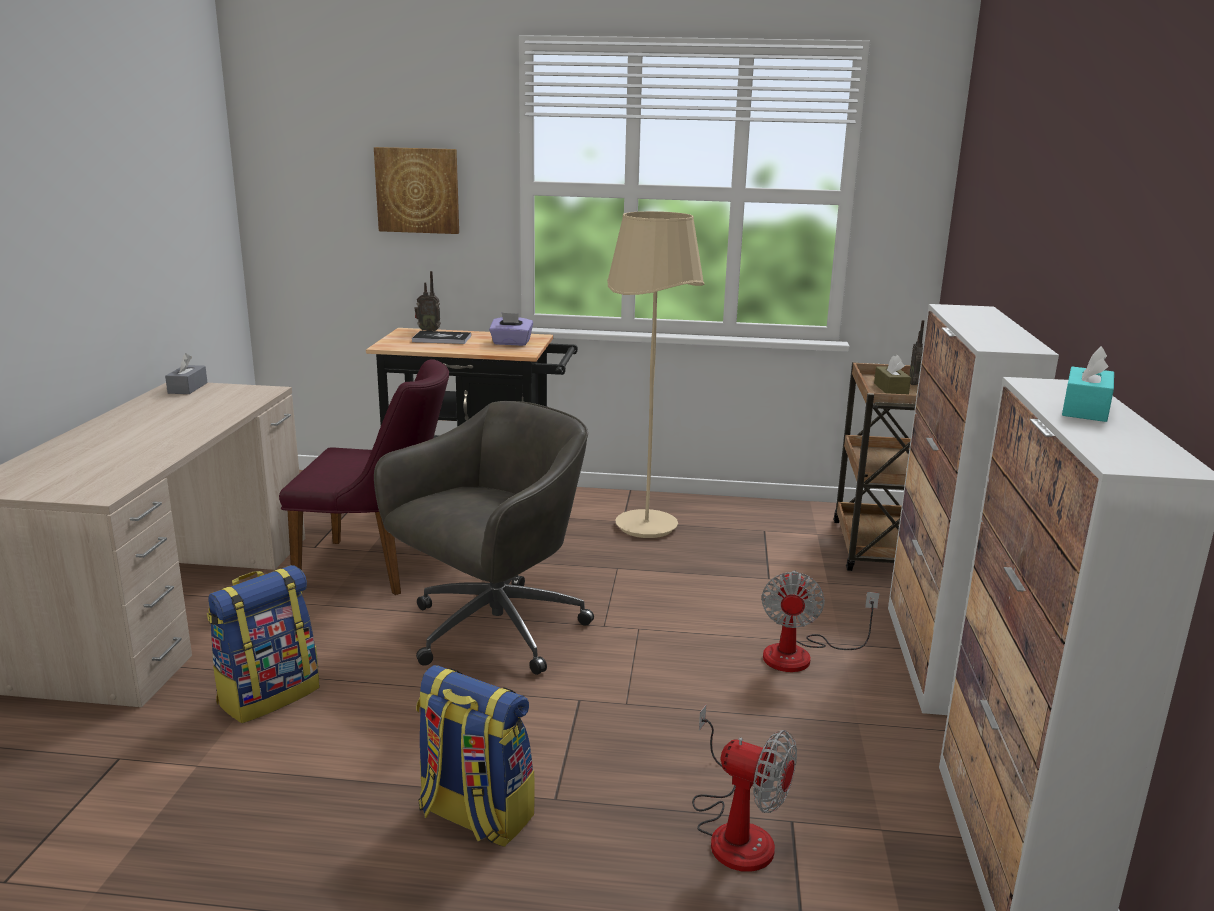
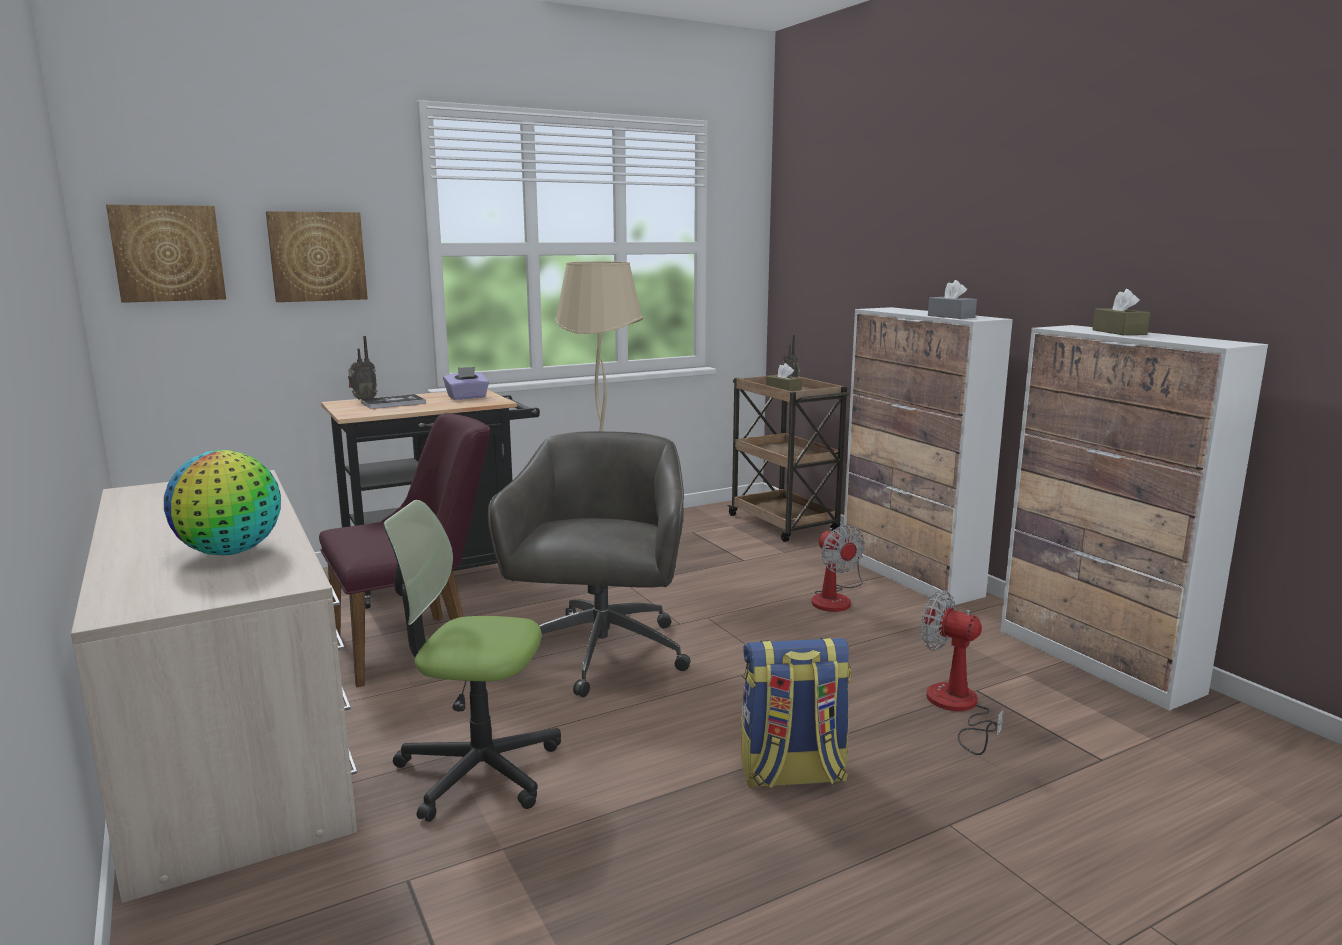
camera: 35 degrees left, 5 degrees down
grey tissue box [165,353,208,394] -> grey tissue box moved to [928,280,977,319]
backpack [207,565,319,723] -> office chair [383,500,561,822]
fan [692,705,797,872] -> fan turned 135 degrees counterclockwise [921,590,1004,755]
turquoise tissue box [1062,346,1114,422] -> brown tissue box [1092,289,1150,335]
none -> picture [106,204,226,303]
none -> globe [164,450,281,555]

